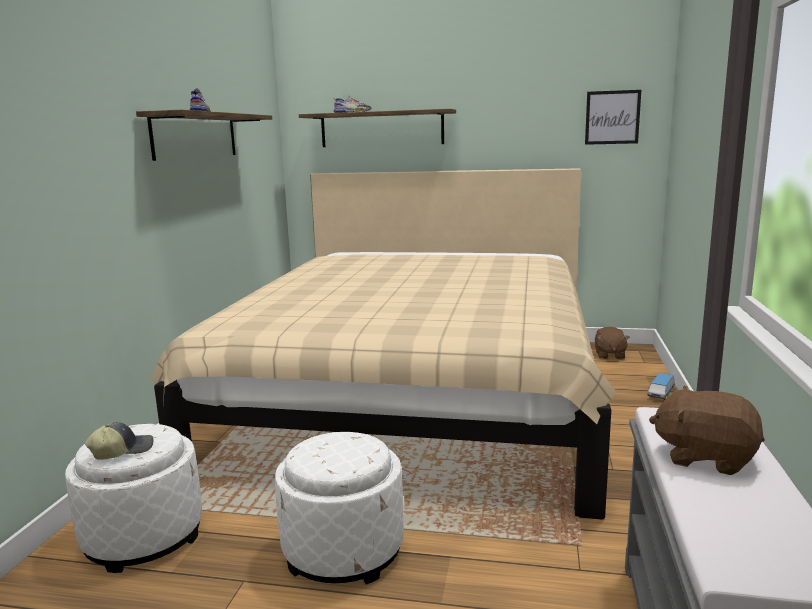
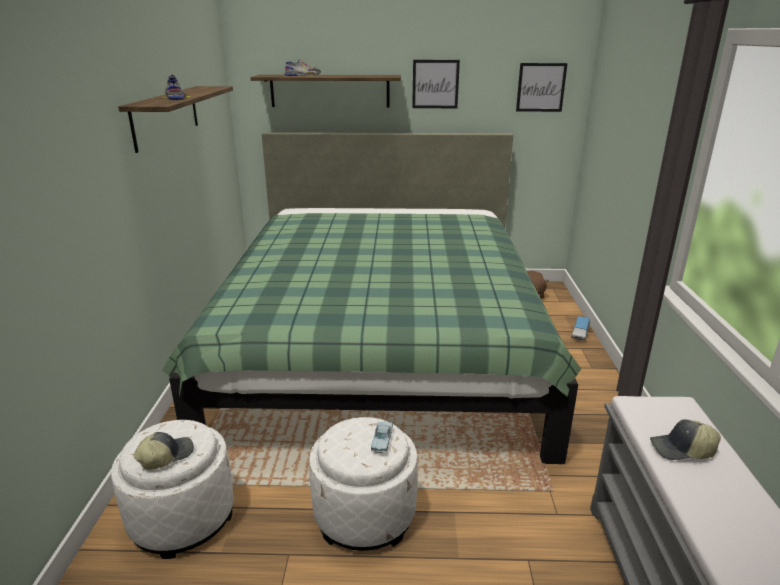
camera: 10 degrees left, 10 degrees up
beige bed [151,168,616,520] -> green bed [162,132,581,464]
brown plush toy [649,386,765,475] -> cap [650,419,721,460]
none -> blue toy car [371,421,393,453]
none -> picture [412,60,460,108]

